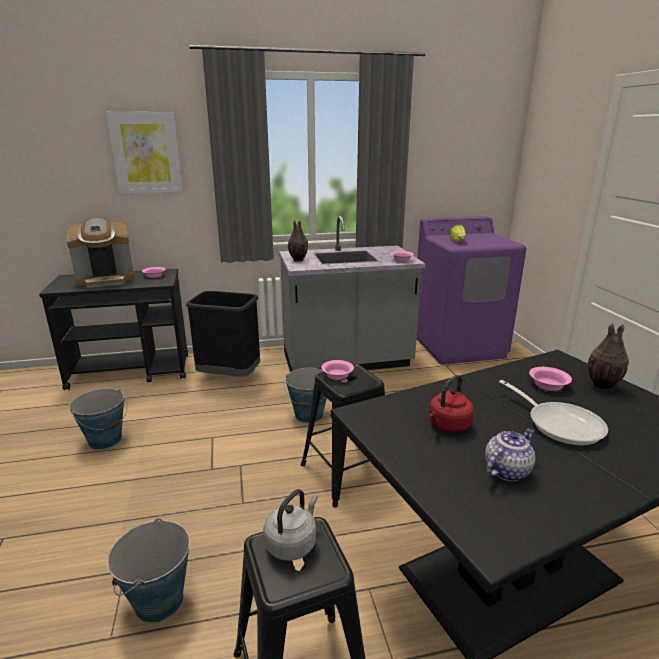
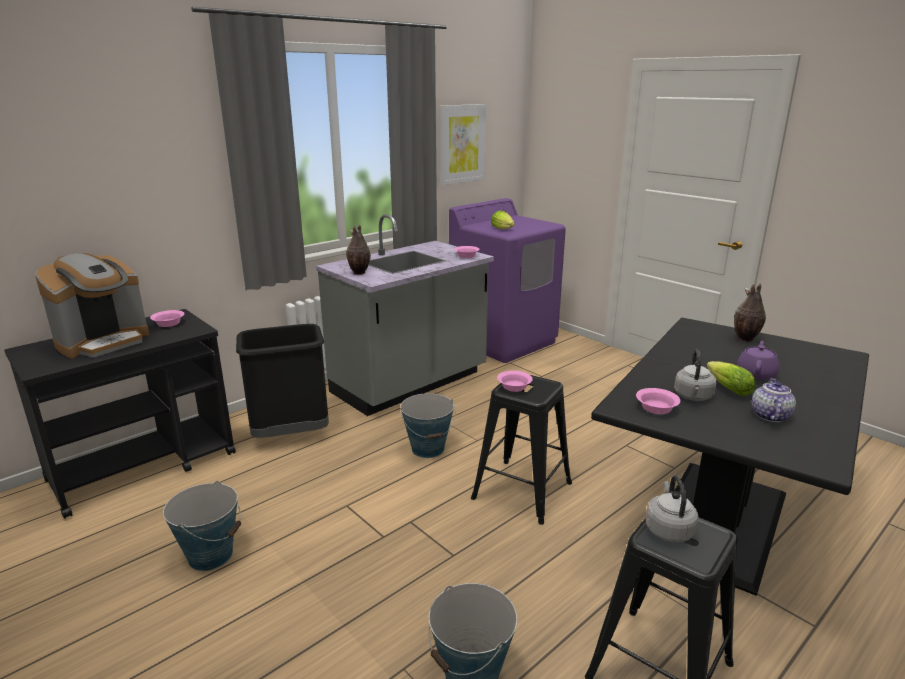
camera: 30 degrees left, 0 degrees up
picture [106,112,183,194] -> picture moved to [439,104,486,185]
red kettle [429,375,474,432] -> grey kettle [674,350,717,401]
frying pan [499,380,608,446] -> purple teapot [737,341,780,380]
pink bowl [529,367,572,391] -> pink bowl moved to [636,388,680,414]
none -> lettuce [707,361,755,396]

